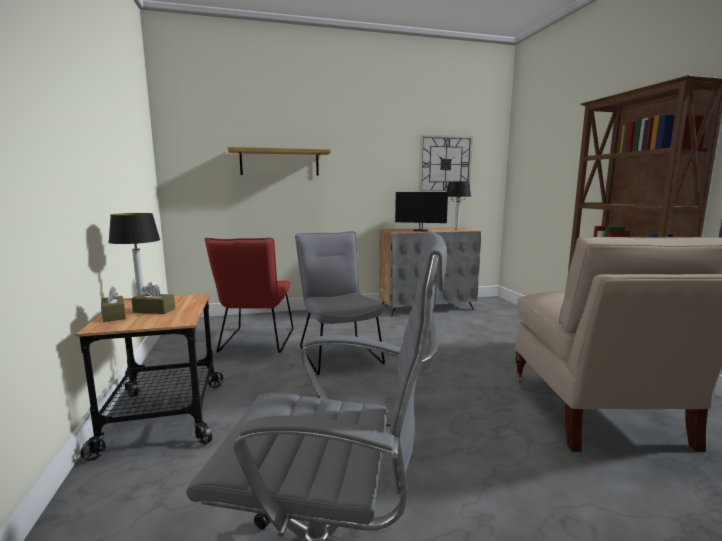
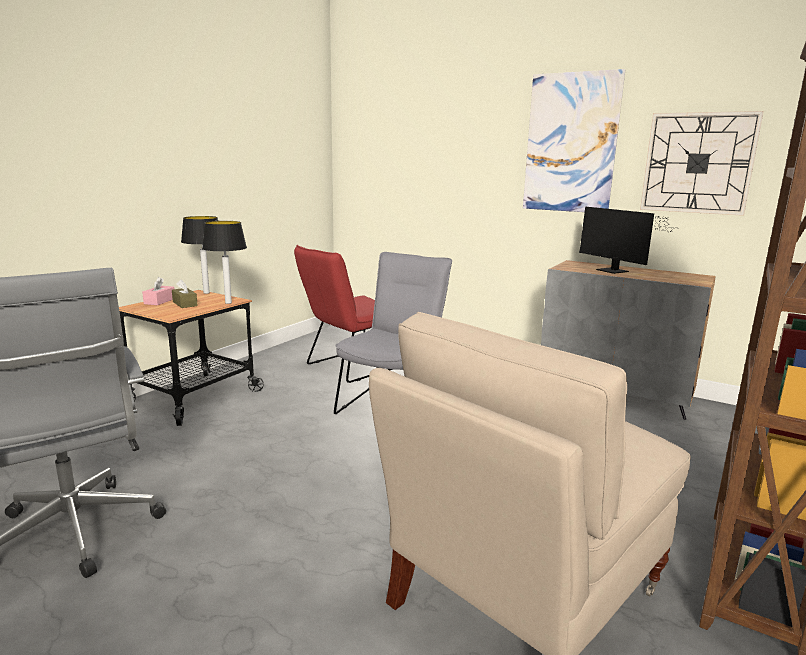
camera: 45 degrees right, 5 degrees up
brown tissue box [101,286,126,322] -> pink tissue box [142,277,174,305]
shelf [228,147,331,176] -> none
table lamp [447,181,471,230] -> table lamp moved to [202,221,247,304]
none -> picture [523,69,625,212]

